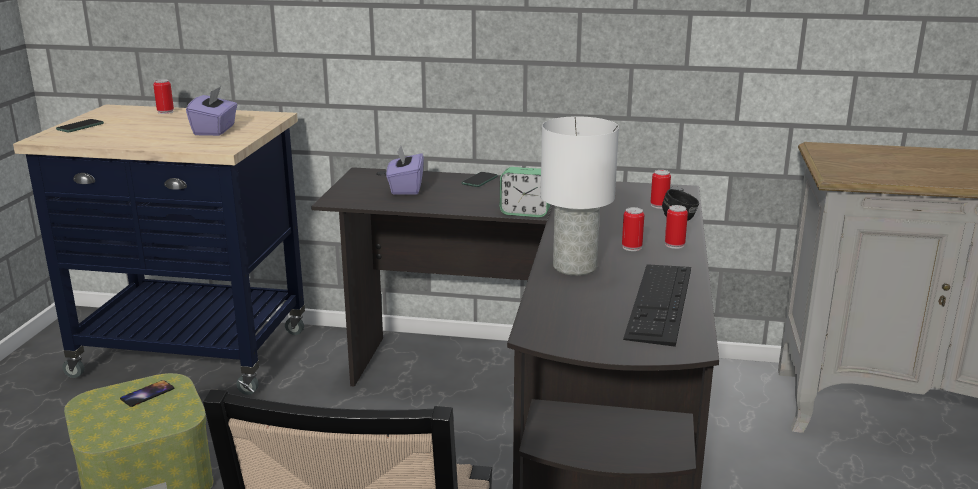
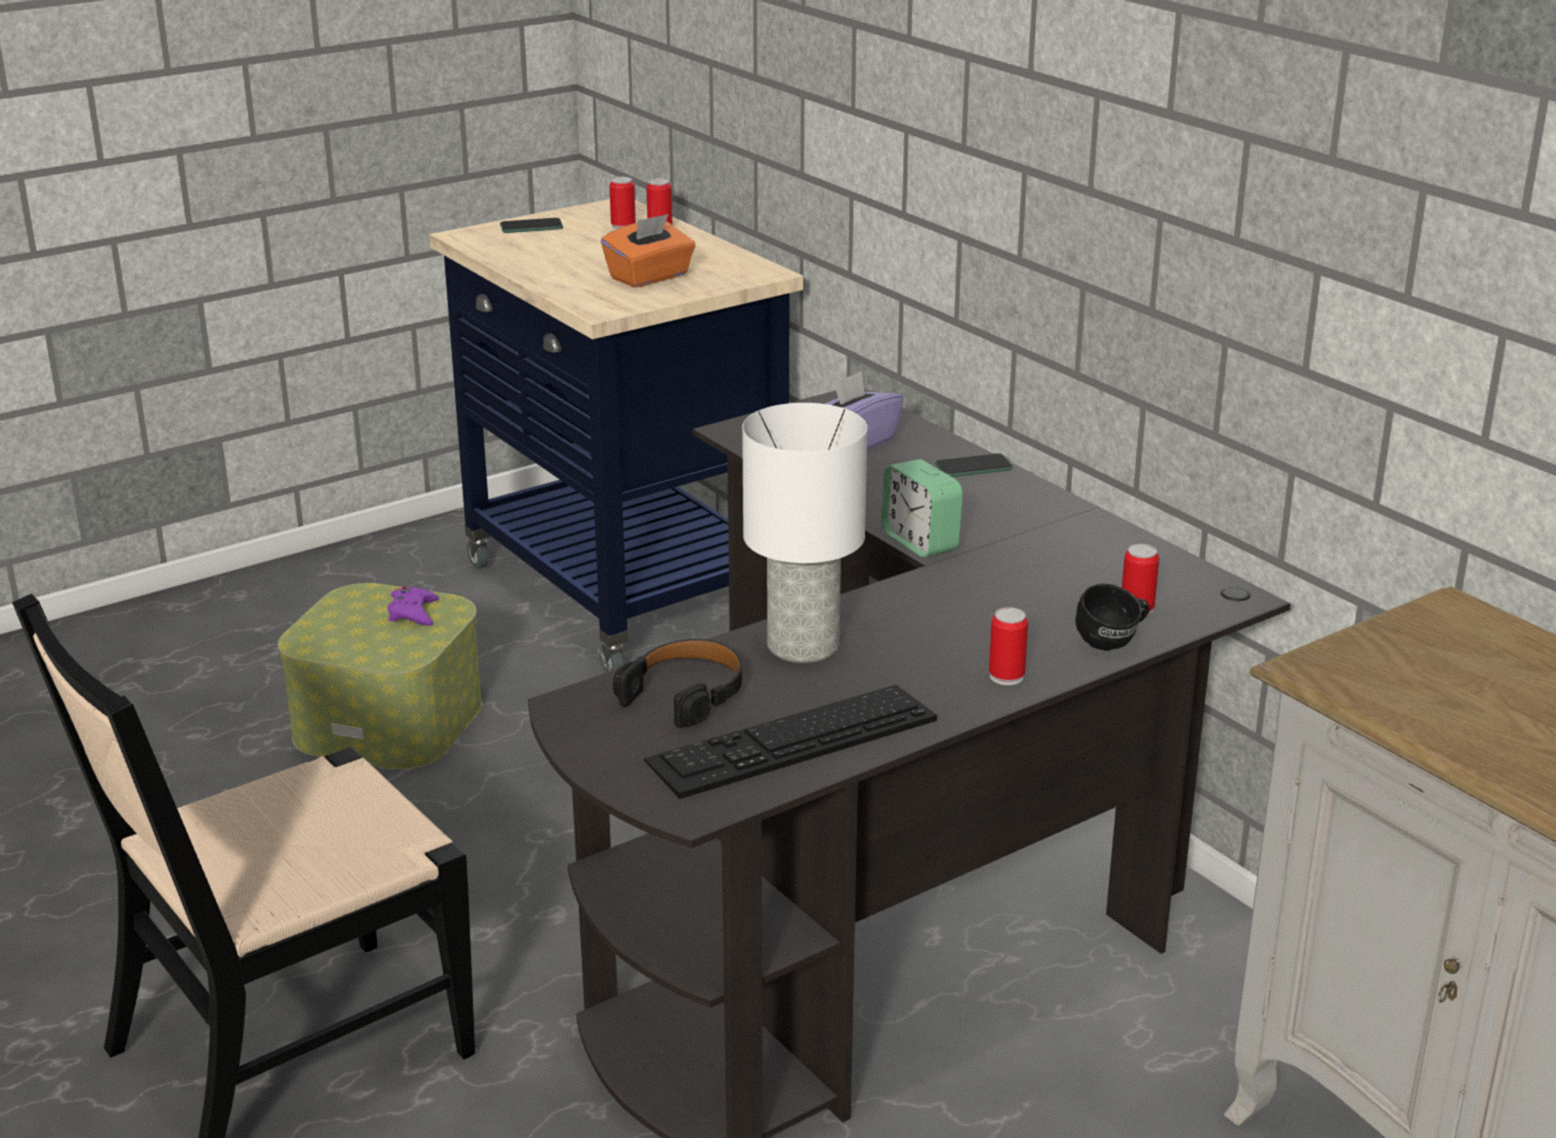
camera: 45 degrees right, 5 degrees up
phone [120,380,174,407] -> purple game controller [387,587,439,626]
purple tissue box [186,86,237,136] -> orange tissue box [601,214,696,288]
can [622,207,644,251] -> can moved to [609,177,636,230]
none -> black headphones [613,639,742,728]

